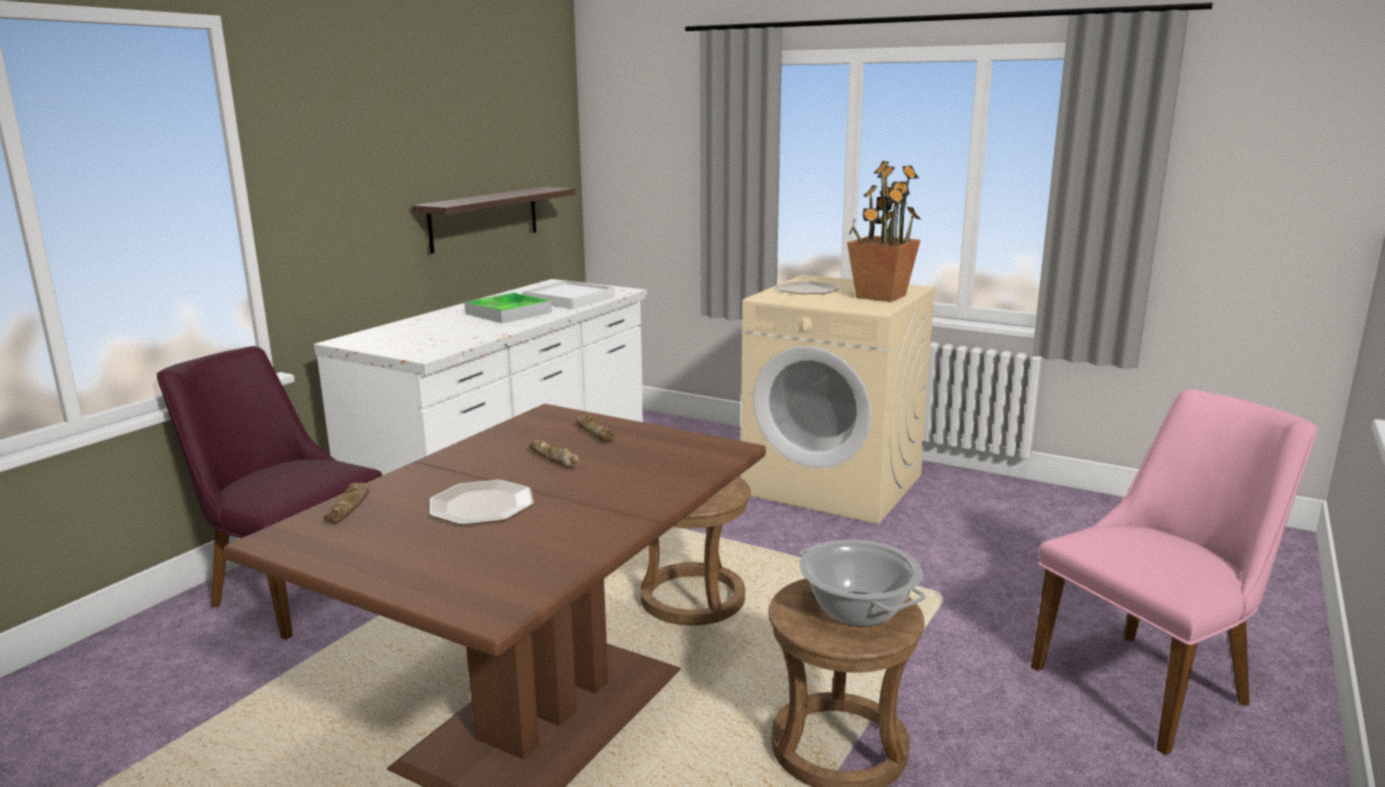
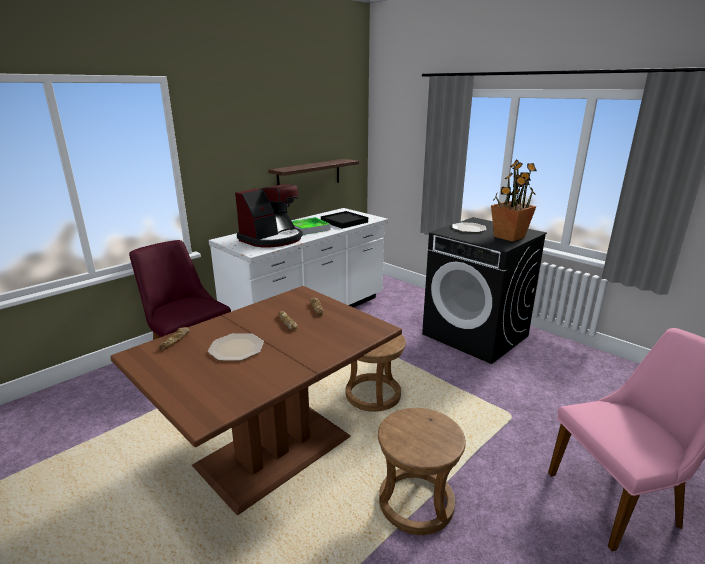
camera: 15 degrees right, 5 degrees up
white tray [522,281,615,309] -> black tray [321,211,368,229]
beige washing machine [741,275,936,524] -> black washing machine [422,217,547,364]
cooking pot [799,540,926,627] -> none
none -> coffee machine [235,184,303,248]

